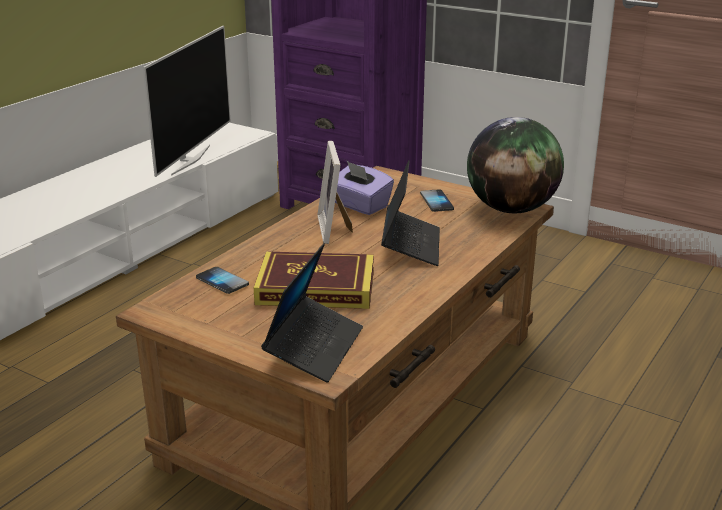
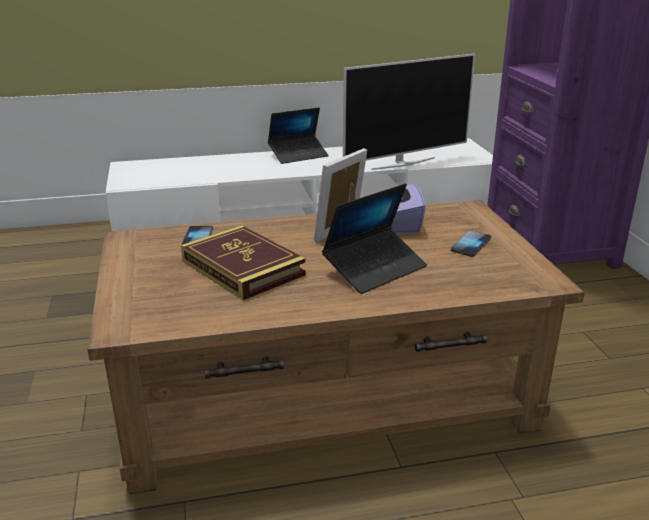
camera: 45 degrees right, 0 degrees up
laptop [261,243,363,382] -> laptop moved to [268,107,329,164]
globe [467,117,564,213] -> none

